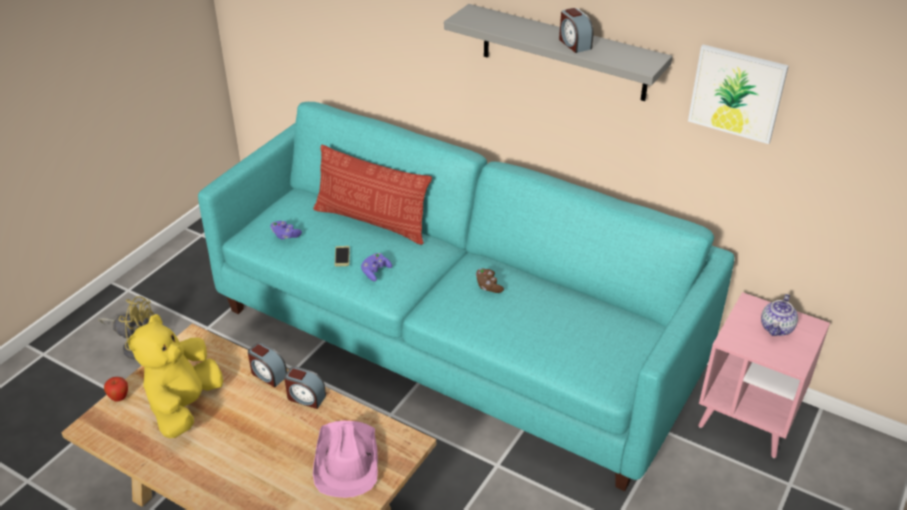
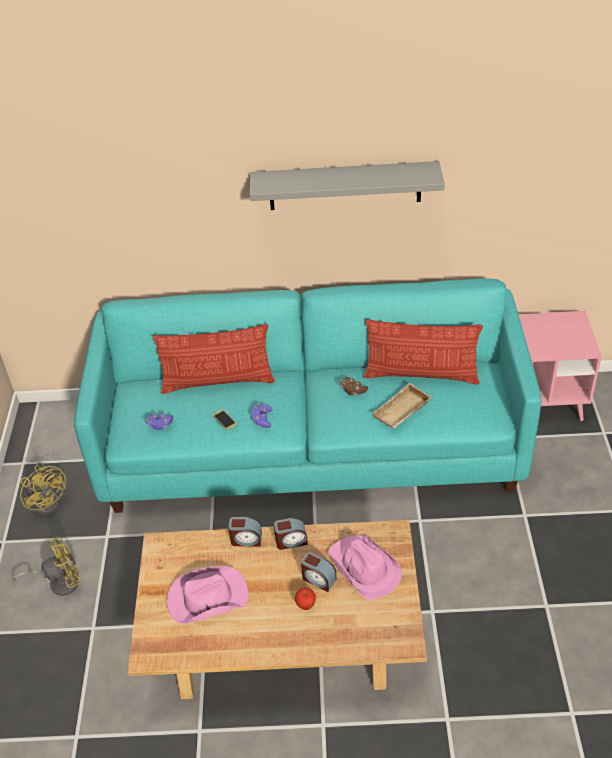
camera: 30 degrees left, 5 degrees up
apple [104,377,128,402] -> apple moved to [295,588,316,610]
yellow plush toy [128,314,223,438] -> pink hat [167,566,248,624]
alarm clock [559,8,593,53] -> alarm clock moved to [301,552,336,592]
picture [688,44,789,144] -> none
teapot [761,294,798,336] -> none
none -> yellow fan [20,462,66,514]
none -> pillow [363,319,483,384]
none -> beige tray [372,383,431,428]

